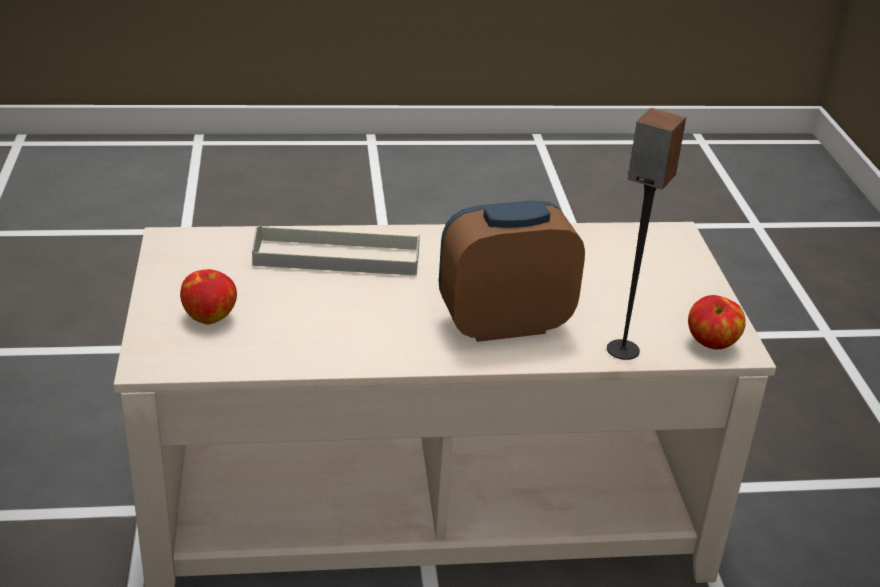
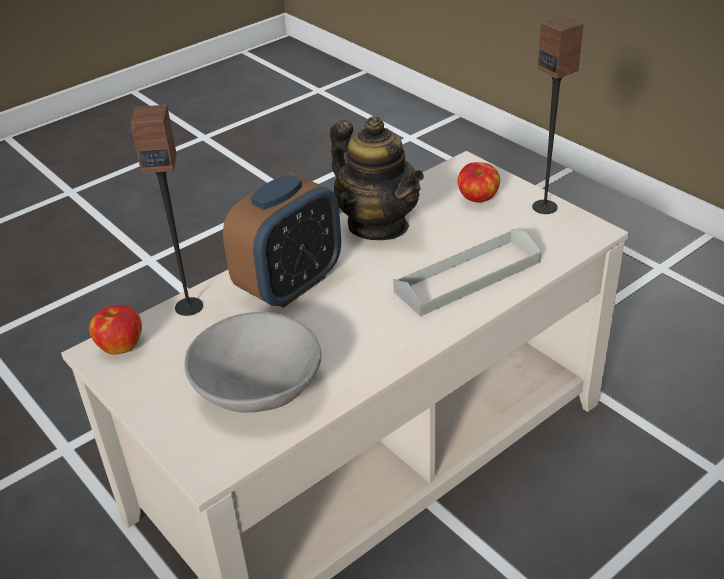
camera: 150 degrees right, 5 degrees up
none -> grey bowl [184,312,321,413]
none -> teapot [330,116,424,240]
none -> speaker [532,16,584,214]

